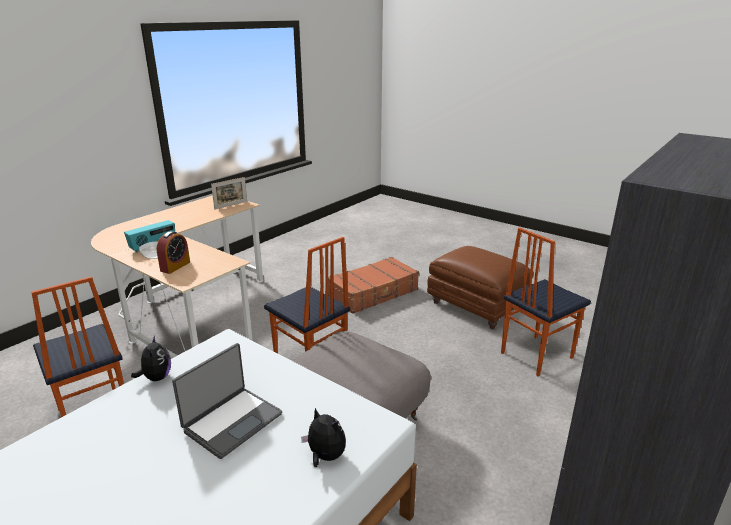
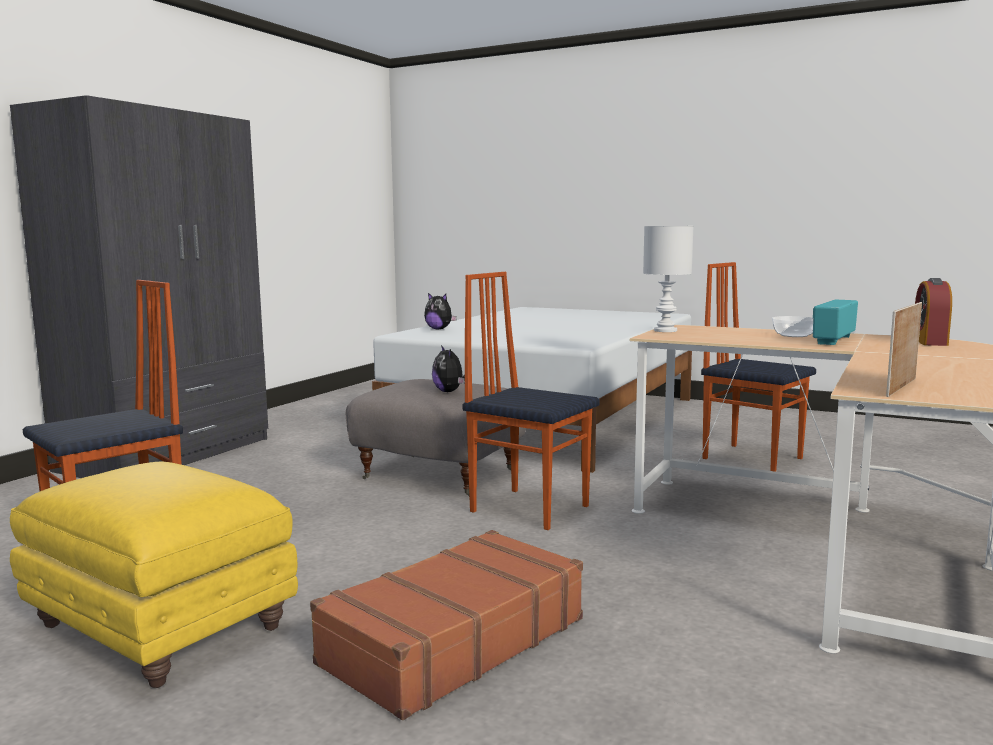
camera: 170 degrees right, 15 degrees down
plush toy [131,335,171,381] -> plush toy moved to [432,345,465,392]
alarm clock [157,231,190,274] -> alarm clock moved to [915,278,952,346]
laptop [172,343,282,459] -> none
brown ottoman [427,246,534,329] -> yellow ottoman [10,461,298,688]
none -> white table lamp [643,226,693,332]

